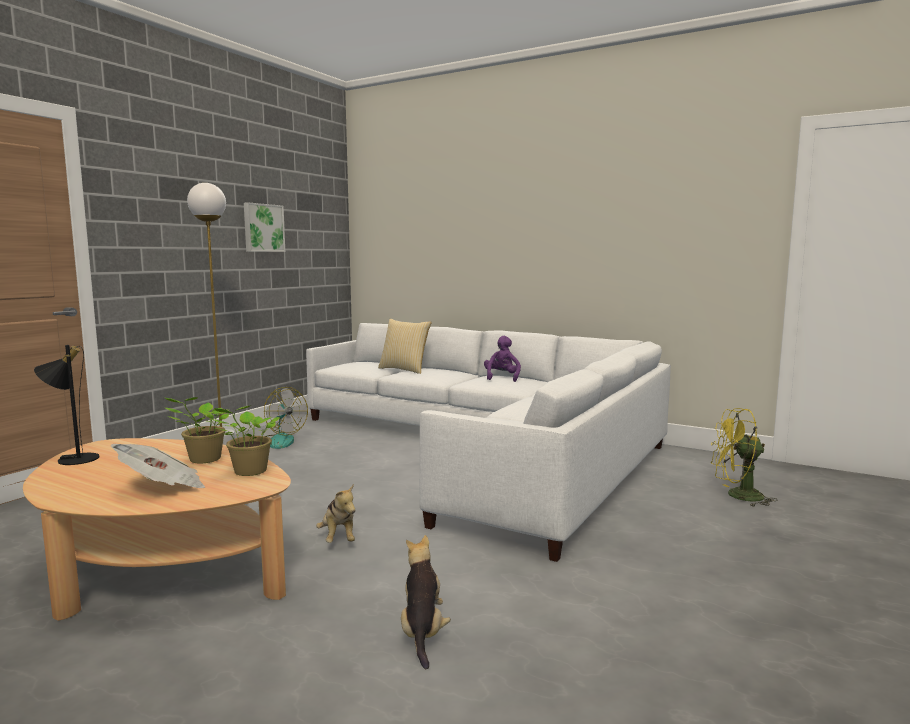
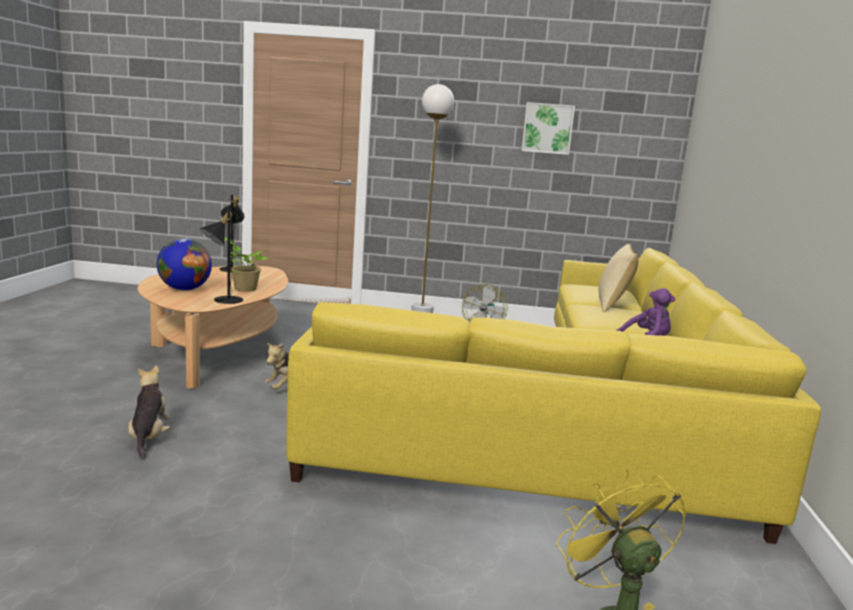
camera: 65 degrees right, 5 degrees up
newspaper [111,444,205,488] -> globe [157,238,212,290]
potted plant [210,406,280,476] -> black table lamp [200,211,243,304]
white sofa [306,323,671,562] -> yellow sofa [286,248,821,544]
plush toy [401,535,451,669] -> plush toy turned 75 degrees counterclockwise [128,366,170,459]

